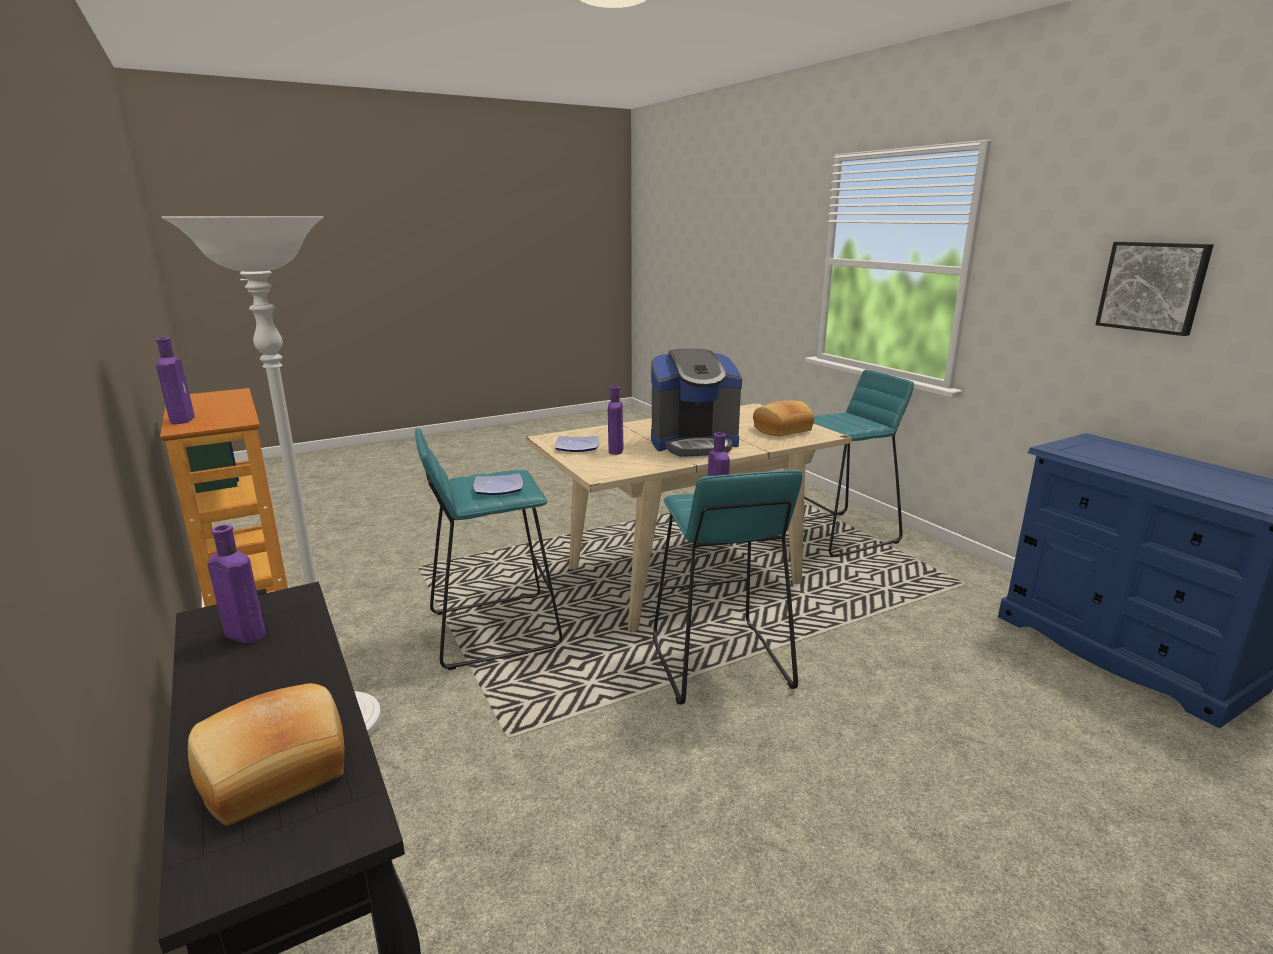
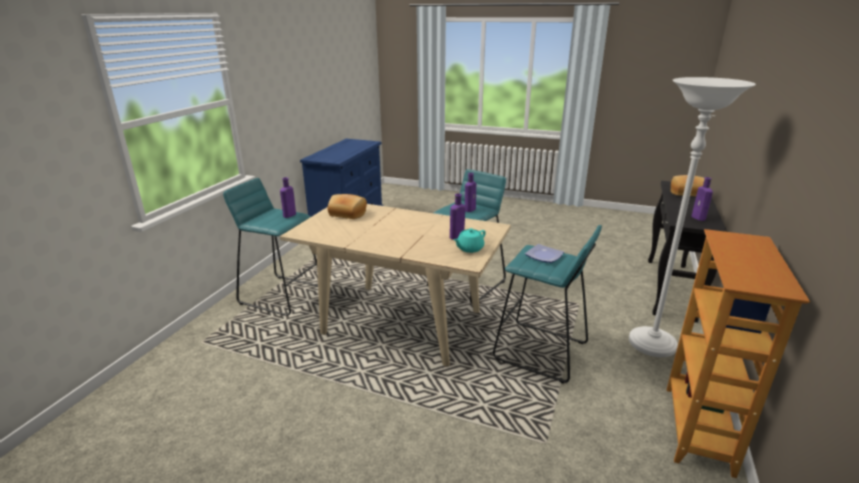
camera: 130 degrees left, 5 degrees up
purple bottle [156,337,195,424] -> purple bottle moved to [280,177,296,218]
plate [555,436,599,452] -> turquoise teapot [454,228,486,253]
coffee machine [651,349,742,457] -> none
picture [1095,242,1214,336] -> none

